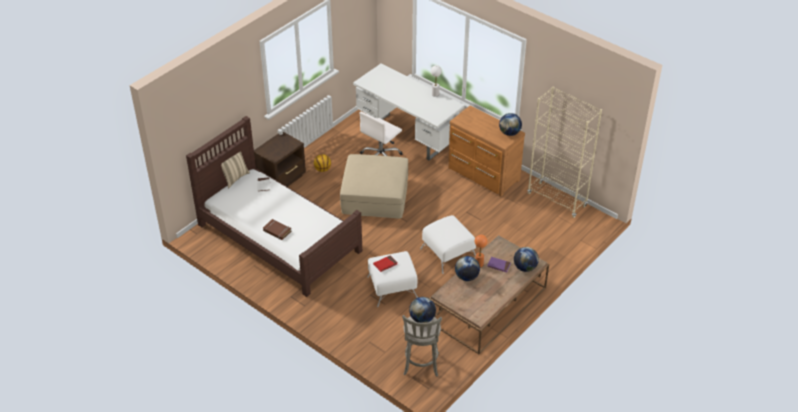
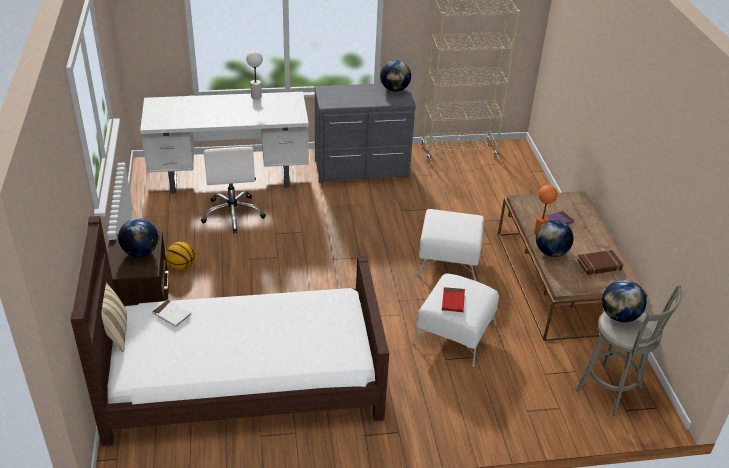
camera: 50 degrees left, 5 degrees down
brown book [263,219,291,240] -> brown book moved to [578,250,623,275]
beige ottoman [340,154,408,219] -> none
brown dresser [448,106,525,197] -> grey dresser [314,84,416,183]
globe [514,247,539,272] -> globe moved to [118,218,159,257]

